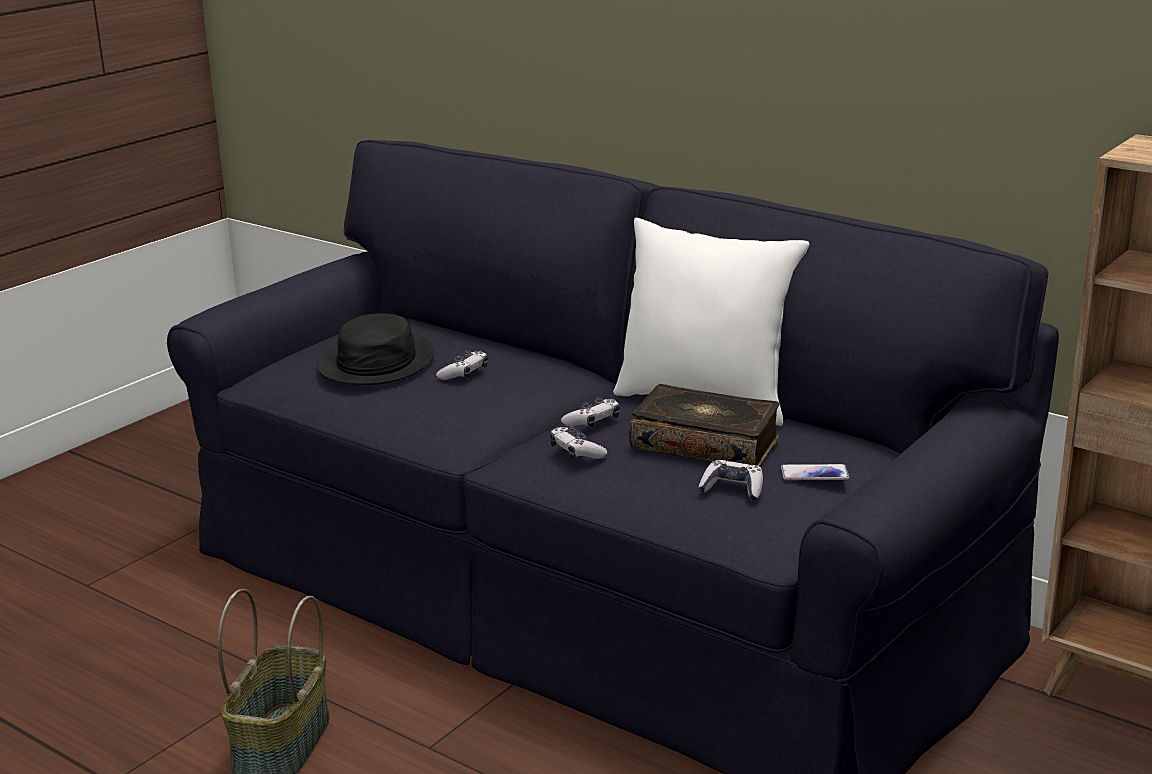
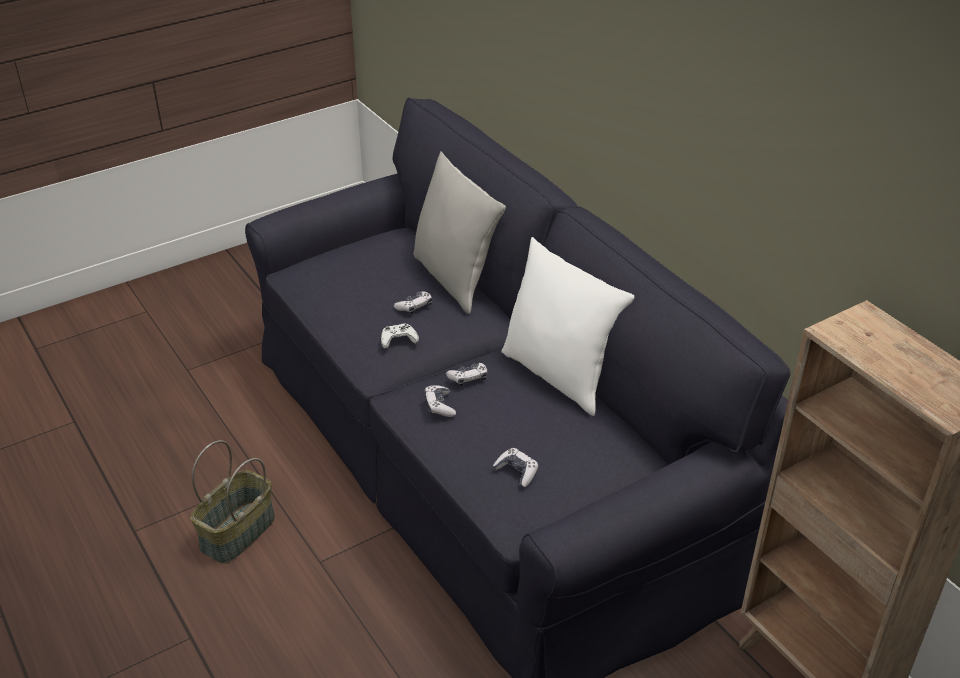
camera: 20 degrees right, 15 degrees up
black hat [317,313,435,385] -> none
book [629,384,780,467] -> none
phone [781,464,849,480] -> none
none -> white game controller [381,324,419,349]
none -> grey pillow [413,151,506,314]

